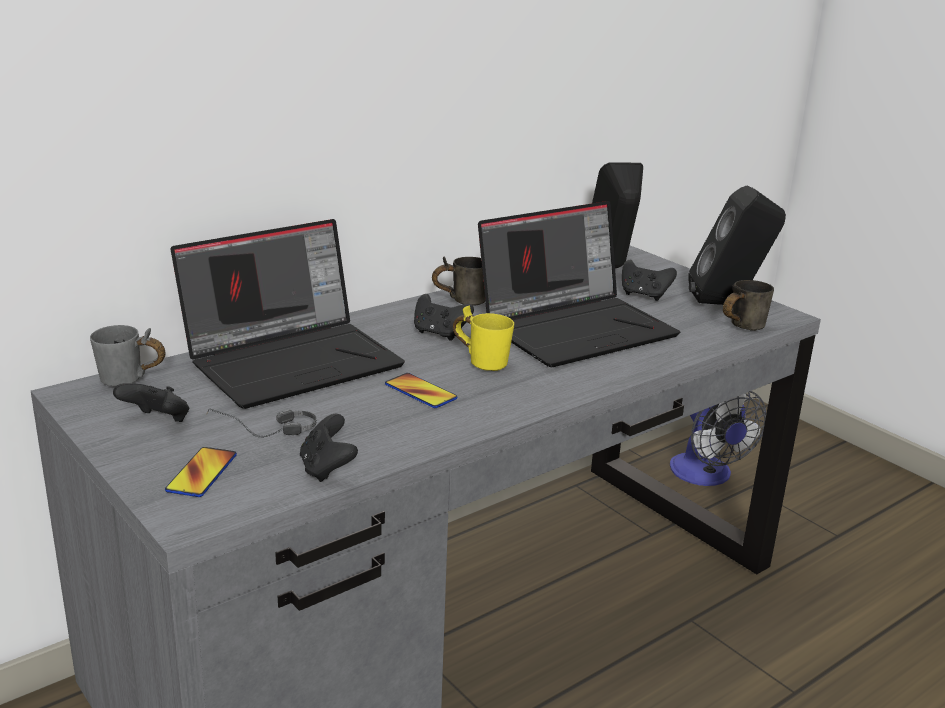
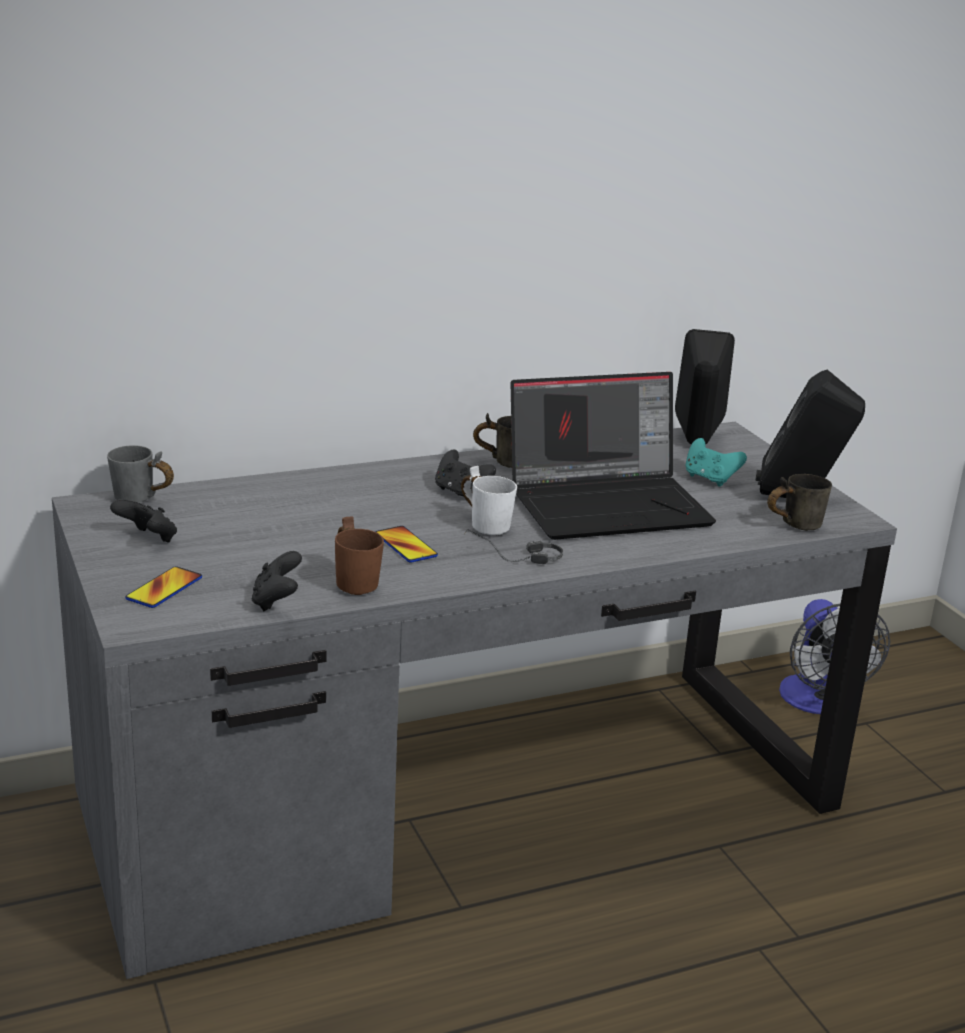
camera: 15 degrees right, 0 degrees up
laptop [171,219,405,409] -> none
headphones [206,409,317,437] -> headphones moved to [464,529,563,564]
yellow mug [453,306,514,371] -> white mug [461,466,517,536]
black game controller [622,260,677,301] -> turquoise game controller [686,438,747,486]
none -> brown mug [335,517,384,595]

